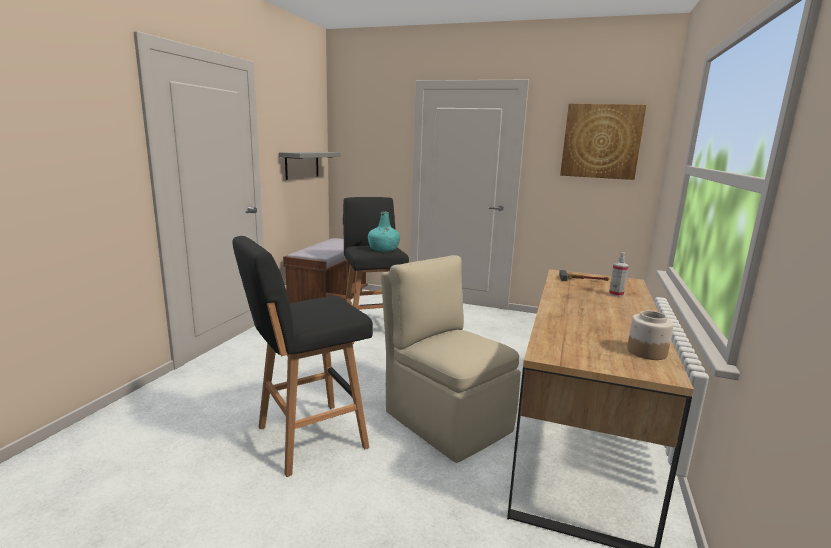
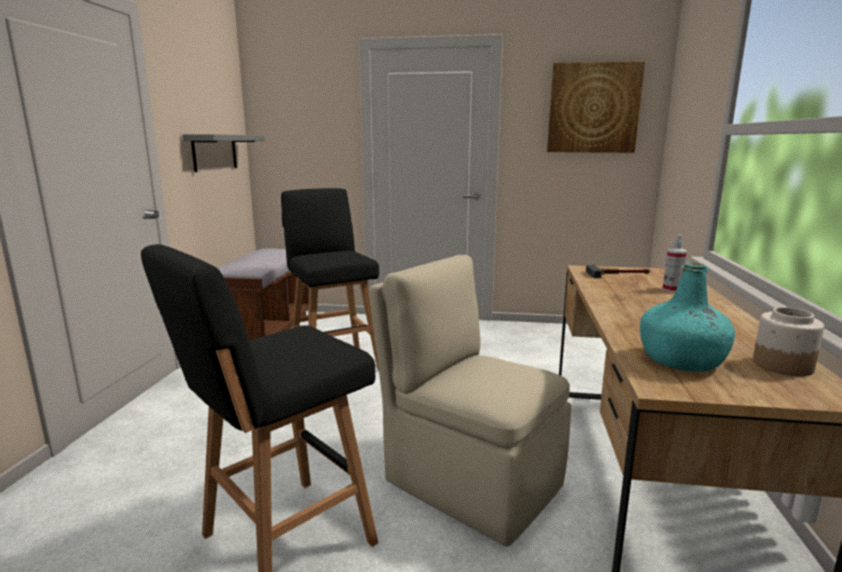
camera: 10 degrees left, 0 degrees up
turquoise bottle [368,212,400,252] -> turquoise bottle moved to [640,262,735,372]

